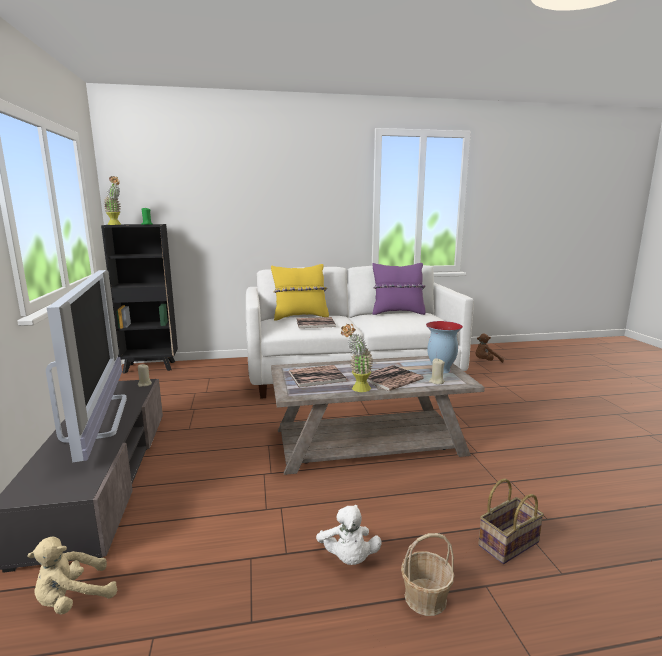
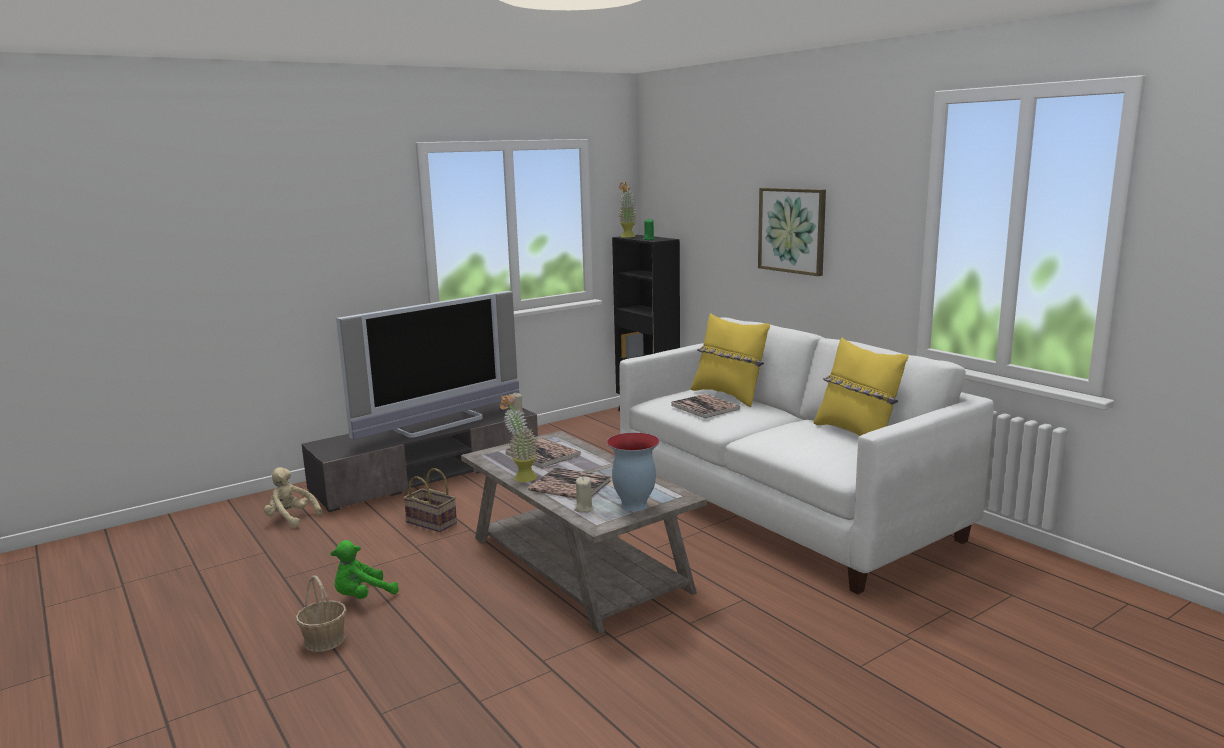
camera: 65 degrees right, 0 degrees up
white plush toy [316,505,382,565] -> green plush toy [331,540,399,599]
purple pillow [372,263,426,315] -> yellow pillow [813,337,909,436]
brown plush toy [476,333,504,363] -> none
basket [478,478,544,564] -> basket moved to [403,468,457,532]
none -> picture [758,188,826,276]

